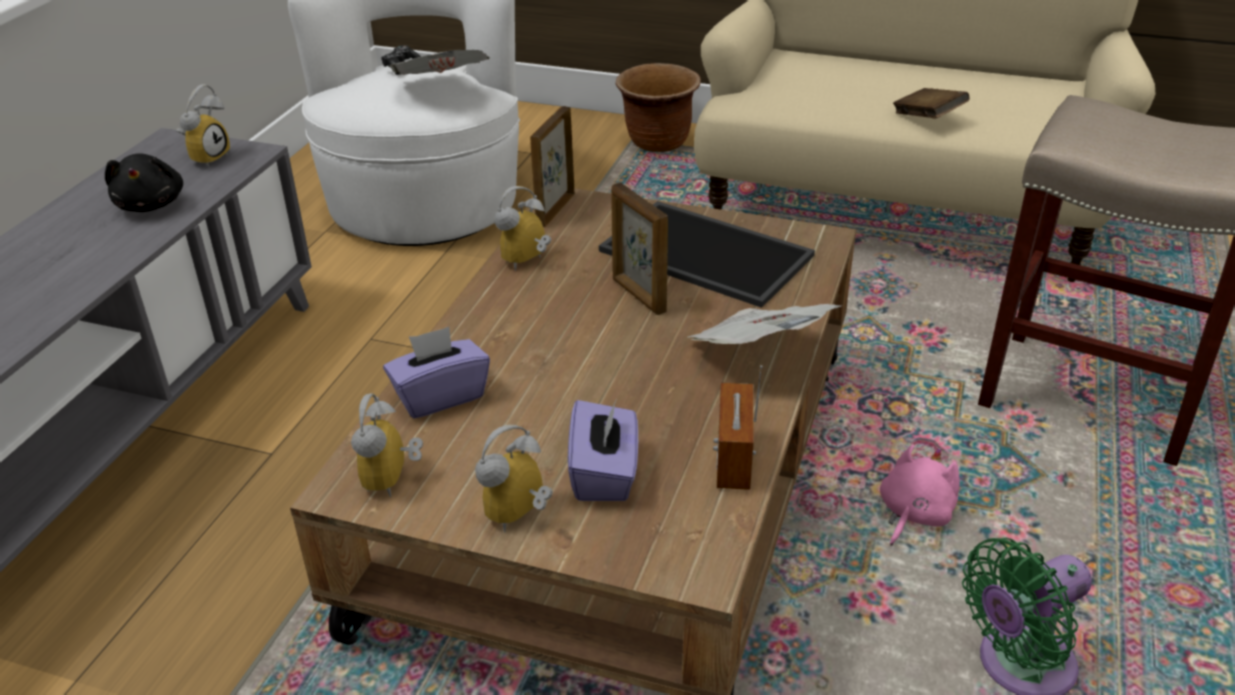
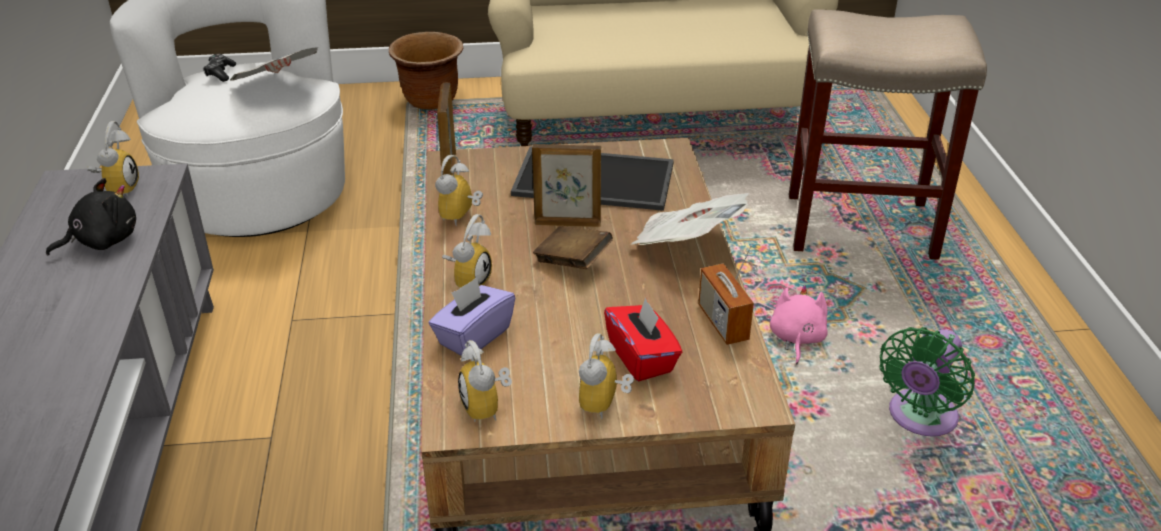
camera: 25 degrees left, 0 degrees up
black plush toy [105,154,183,212] -> black plush toy turned 90 degrees counterclockwise [46,178,136,255]
purple tissue box [568,400,638,501] -> red tissue box [604,298,682,381]
picture frame [611,182,668,315] -> picture frame turned 150 degrees clockwise [532,144,601,227]
brown book [893,88,970,119] -> brown book moved to [533,226,613,269]
none -> alarm clock [442,214,492,288]

